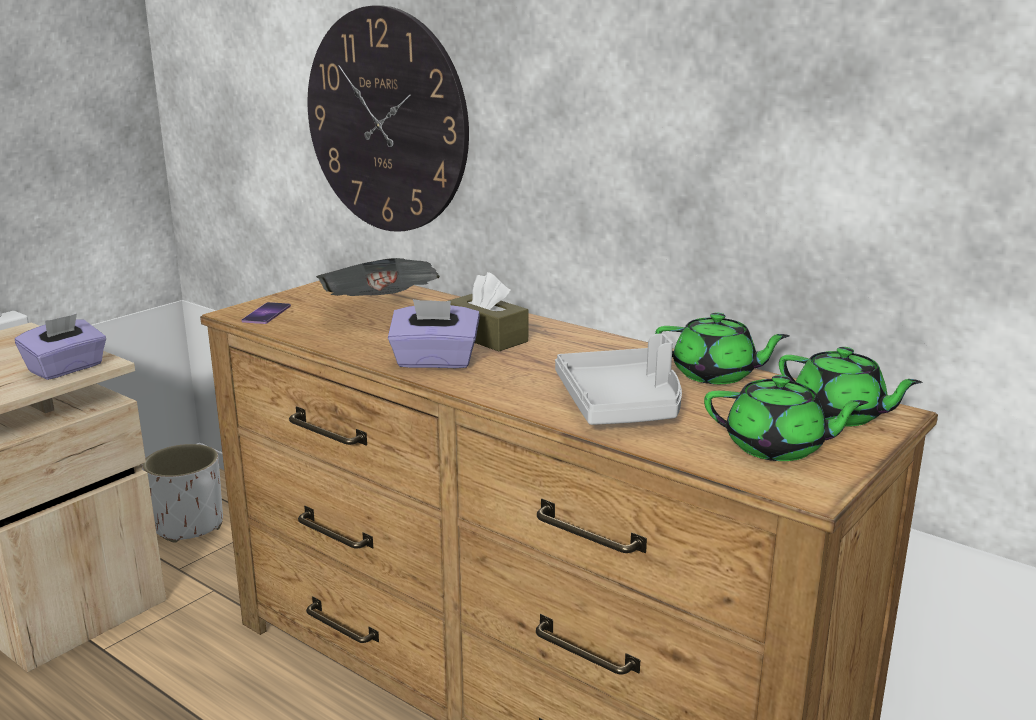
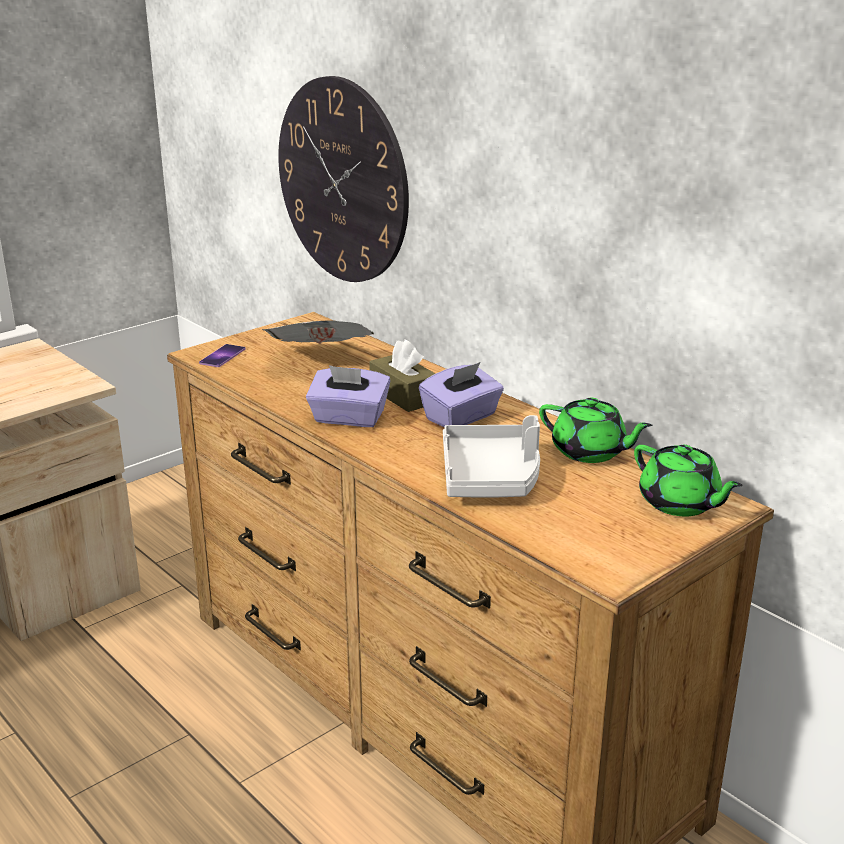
camera: 10 degrees right, 5 degrees up
purple tissue box [15,314,106,380] -> purple tissue box moved to [419,362,504,427]
white planter [142,444,223,543] -> none
green teapot [704,375,868,461] -> none

